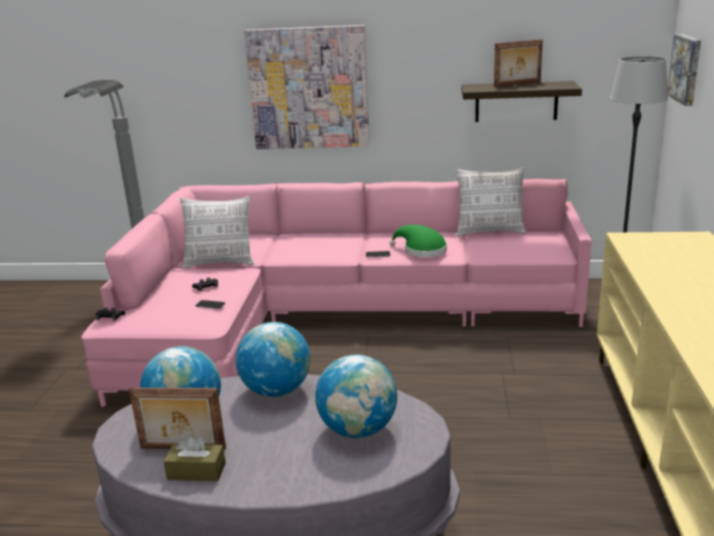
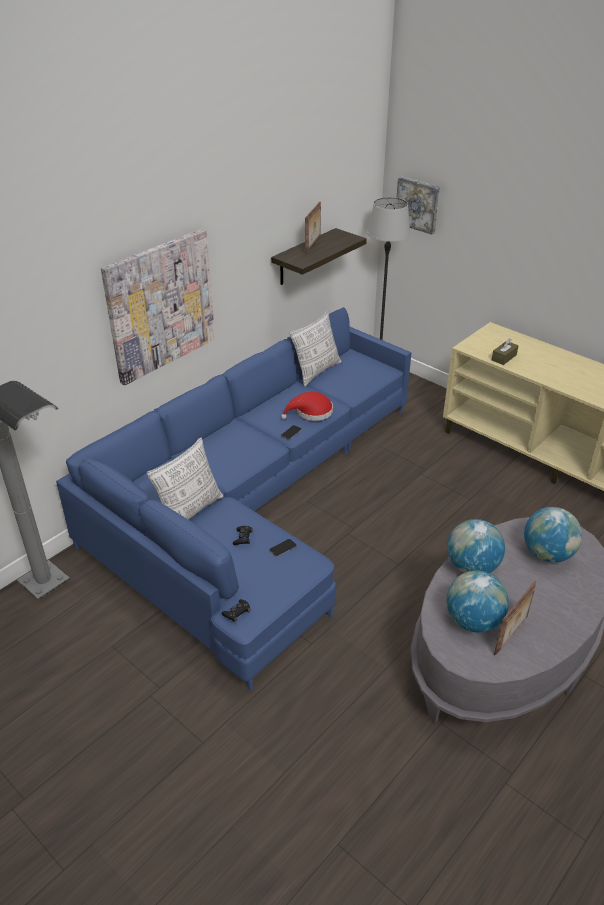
camera: 55 degrees left, 15 degrees up
pink sofa [81,179,592,407] -> blue sofa [56,307,411,691]
brown tissue box [164,435,226,481] -> brown tissue box moved to [492,338,518,365]
green hat [390,225,447,258] -> red hat [281,392,333,421]

